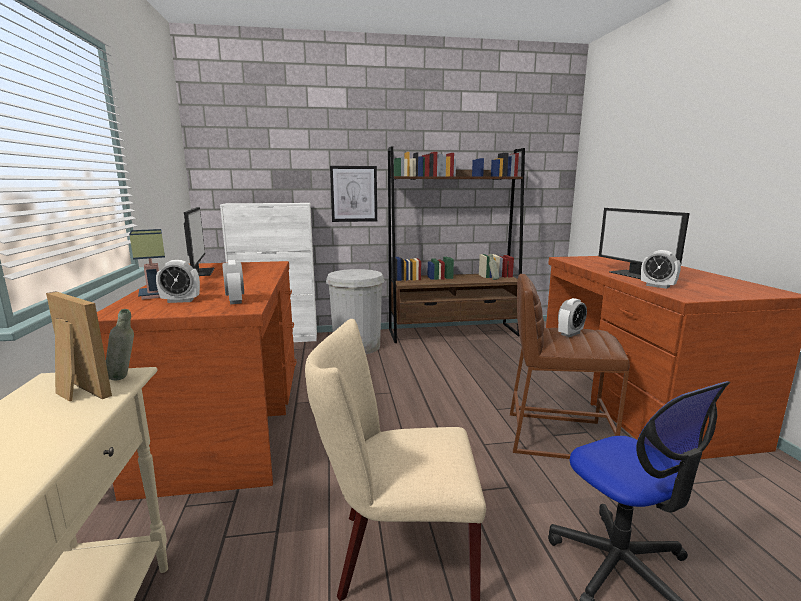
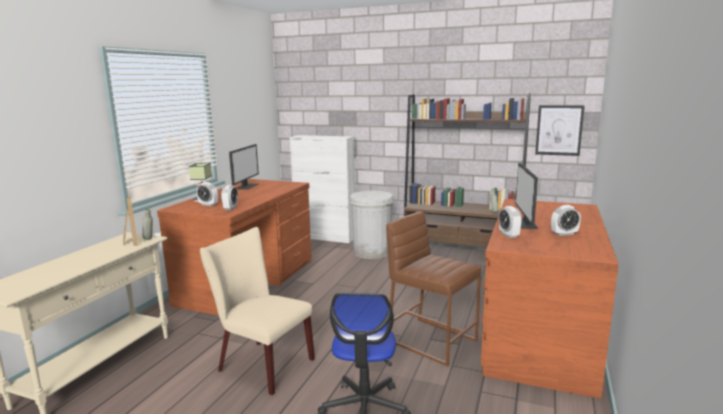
camera: 30 degrees right, 0 degrees up
picture [330,166,377,222] -> picture moved to [535,105,585,156]
alarm clock [558,298,587,337] -> alarm clock moved to [551,205,581,236]

